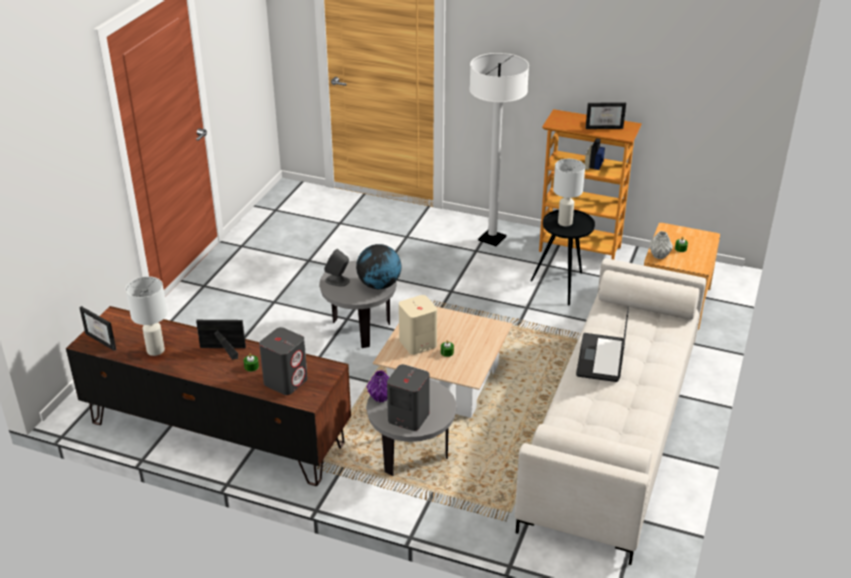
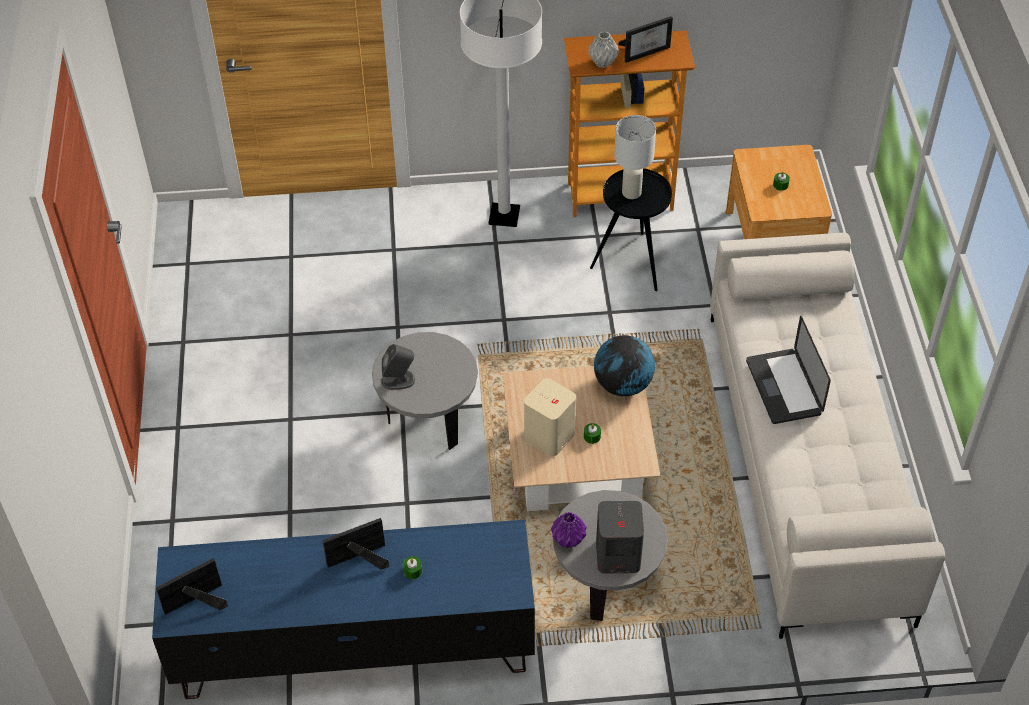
camera: 25 degrees left, 15 degrees up
brown tv stand [66,306,351,486] -> blue tv stand [152,520,535,699]
picture frame [79,306,116,351] -> picture frame turned 135 degrees clockwise [156,558,228,615]
white table lamp [126,276,167,356] -> none
grey speaker [259,327,308,395] -> none
globe [356,244,401,289] -> globe moved to [594,335,655,396]
grey vase [649,231,673,259] -> grey vase moved to [588,31,619,68]

